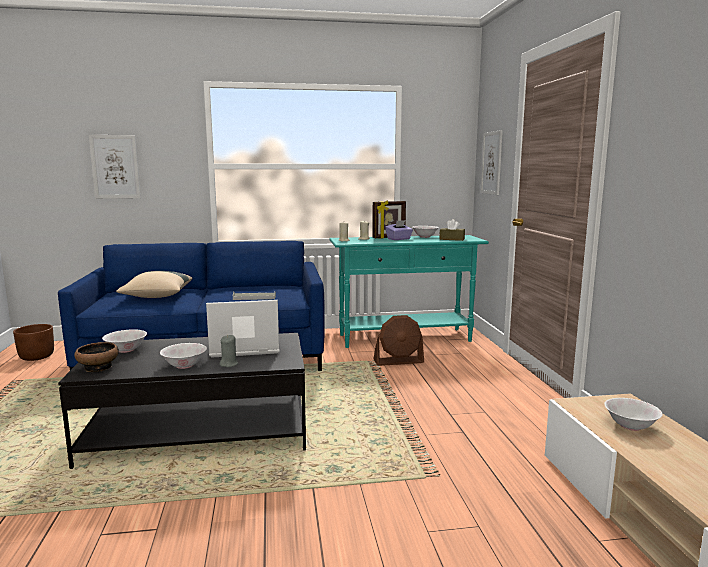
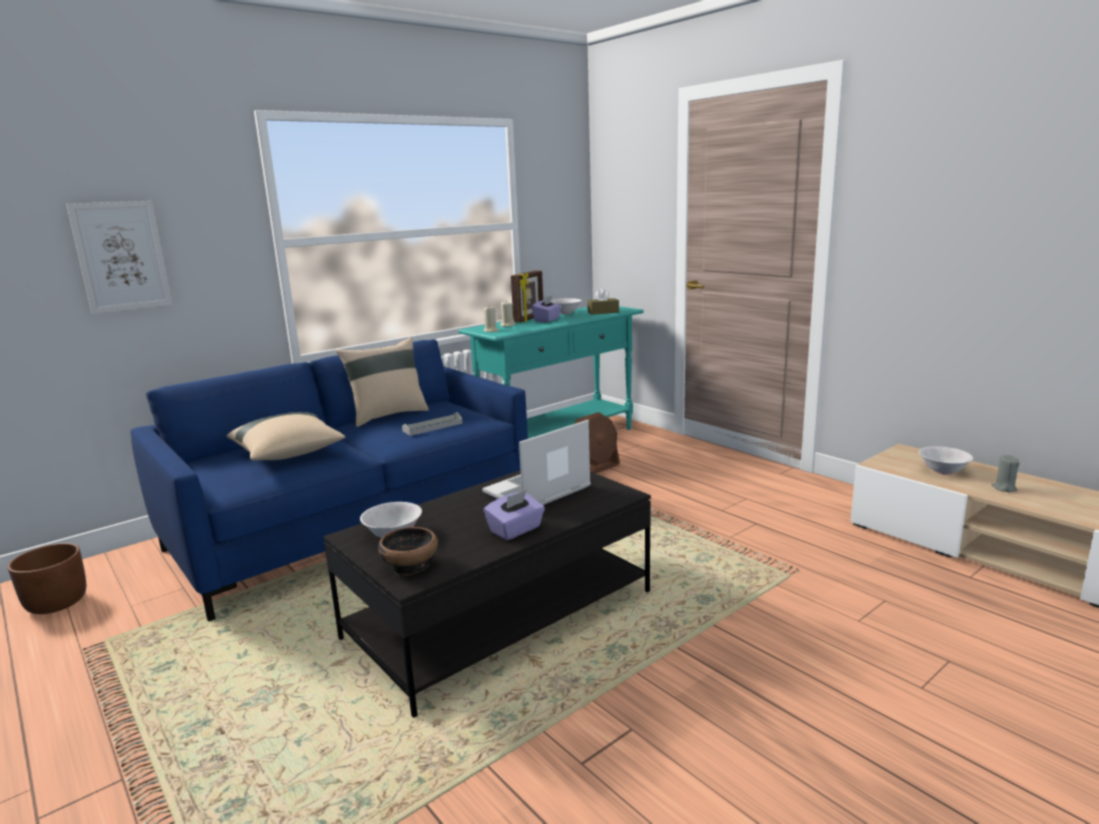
camera: 30 degrees left, 5 degrees up
white bowl [160,343,207,369] -> purple tissue box [484,490,545,540]
grey candle [219,335,238,367] -> grey candle moved to [991,455,1020,492]
picture [481,130,503,195] -> none
none -> beige pillow [336,337,429,427]

